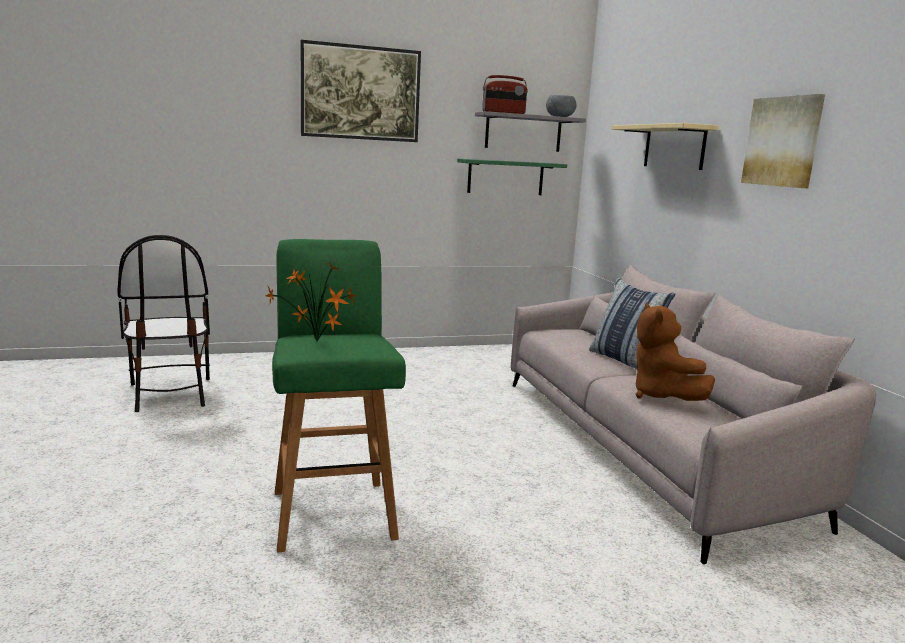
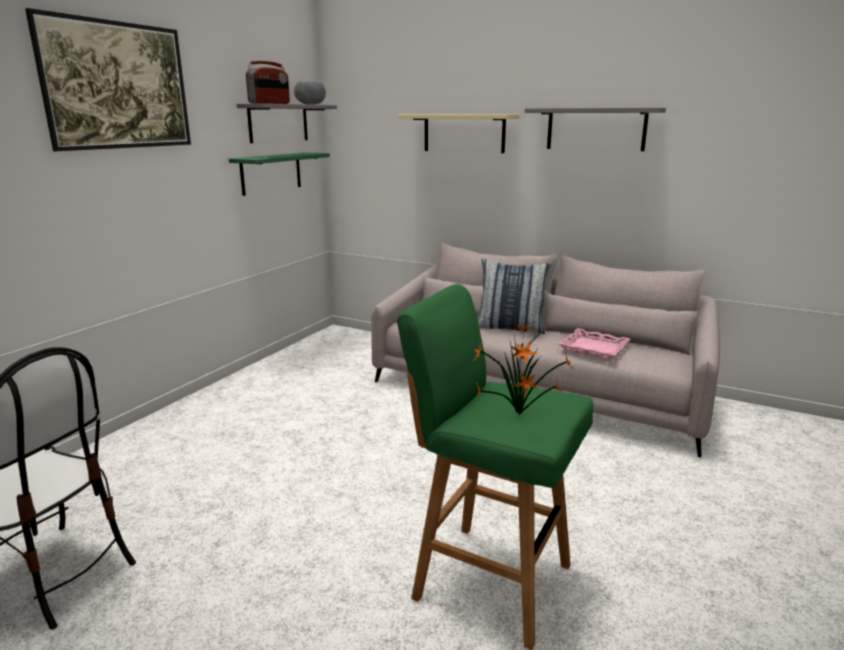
camera: 45 degrees left, 5 degrees up
brown plush toy [635,303,715,401] -> pink tray [558,328,631,359]
picture [741,94,825,188] -> grey shelf [525,107,666,151]

